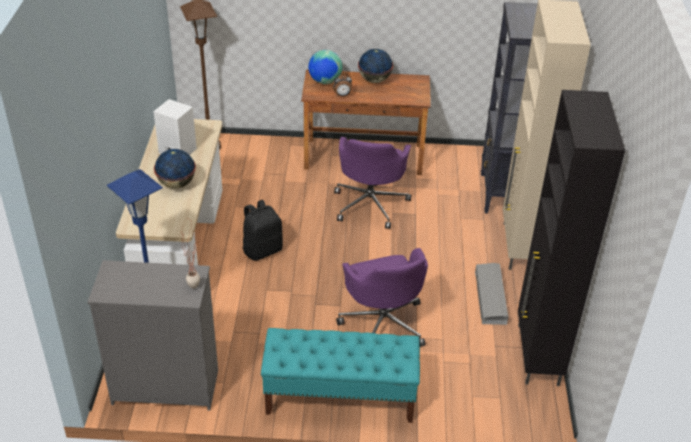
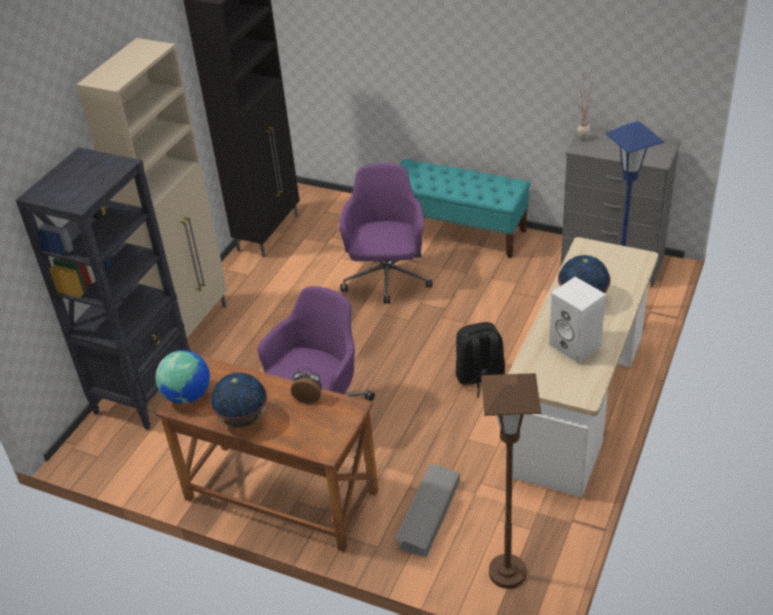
camera: 155 degrees left, 0 degrees up
globe [308,50,343,84] -> globe moved to [155,350,210,404]
grey storage box [475,263,508,325] -> grey storage box moved to [395,464,460,558]

